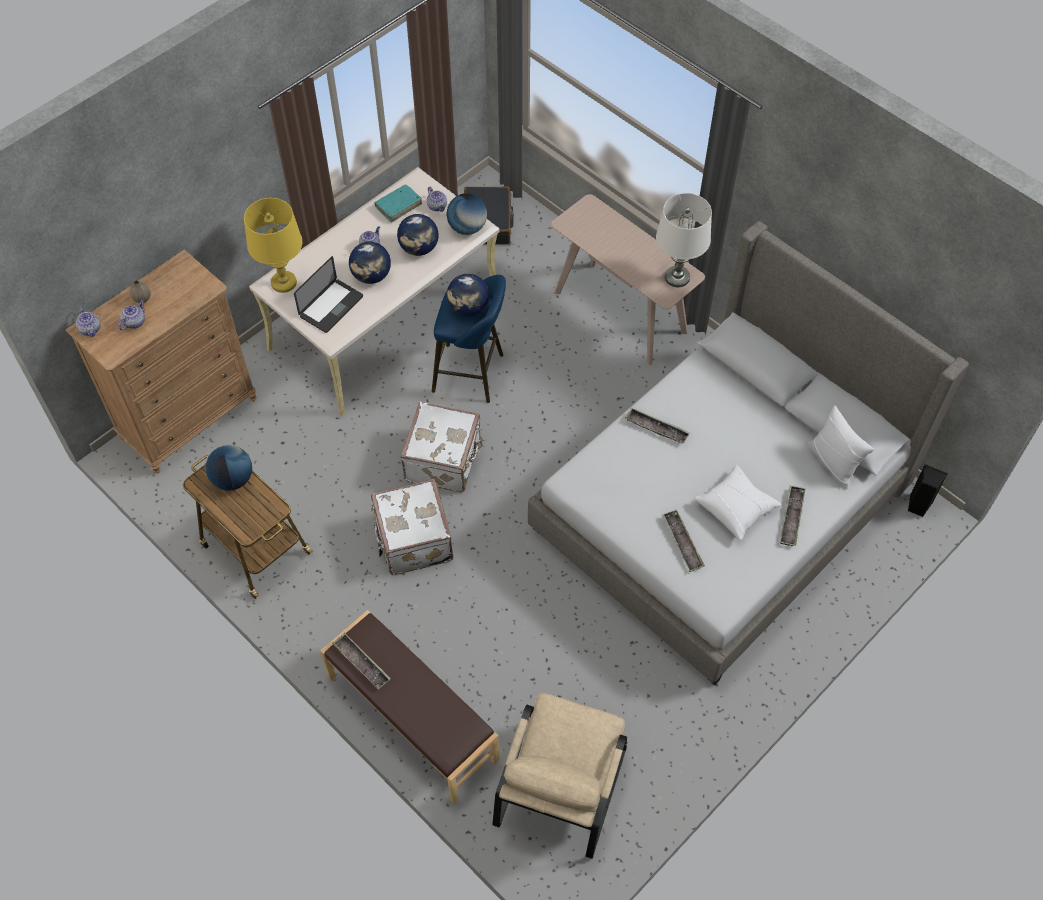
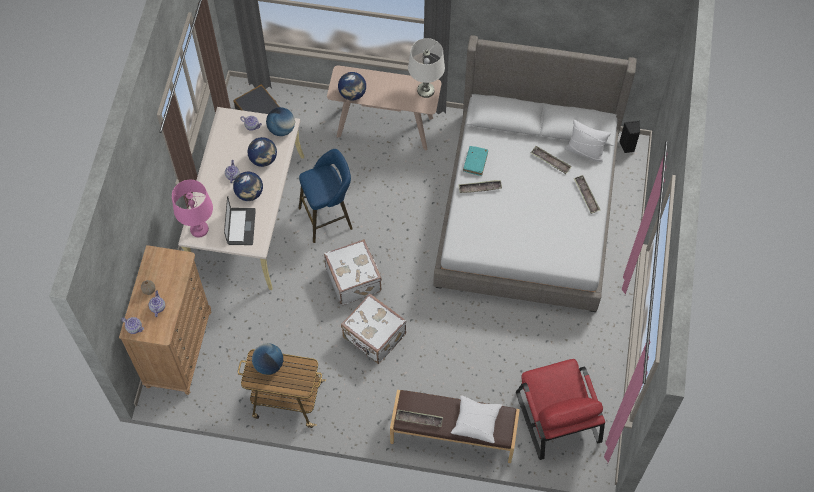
camera: 35 degrees left, 5 degrees up
yellow table lamp [244,198,303,293] -> pink table lamp [172,180,213,237]
turquoise book [374,184,422,222] -> turquoise book moved to [463,146,488,176]
globe [447,274,489,316] -> globe moved to [338,72,366,100]
beige armchair [493,693,627,859] -> red armchair [516,359,605,460]
tray [662,509,705,572] -> tray moved to [531,146,572,174]
white pillow [694,465,782,540] -> white pillow moved to [451,395,502,443]

